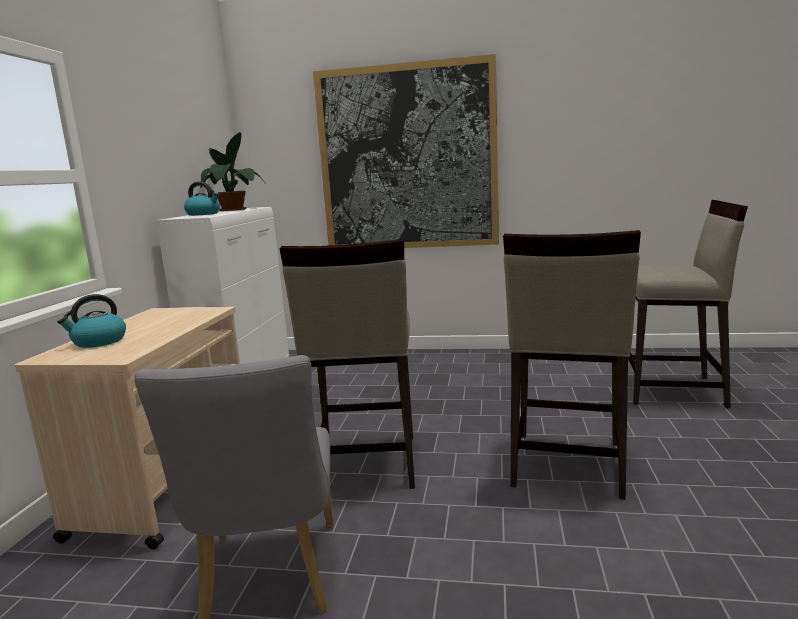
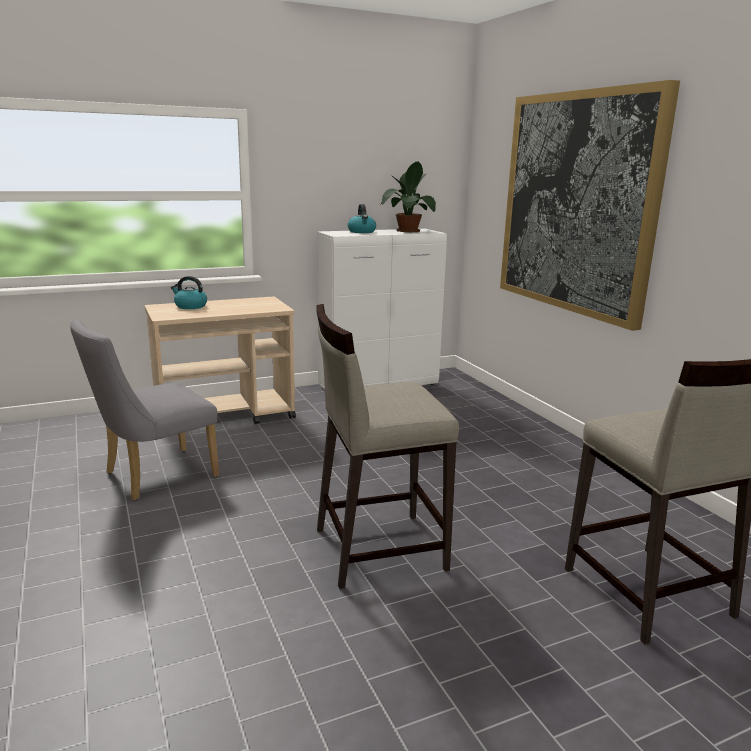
camera: 55 degrees right, 5 degrees up
beige stool [280,239,415,489] -> none

